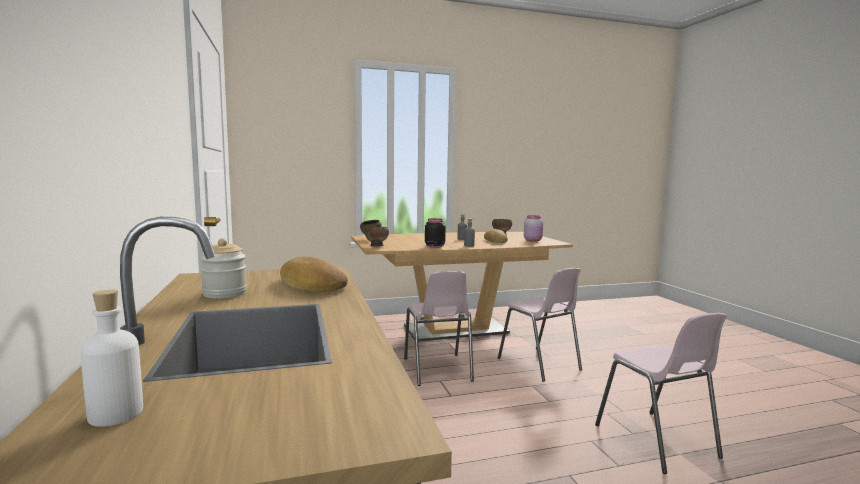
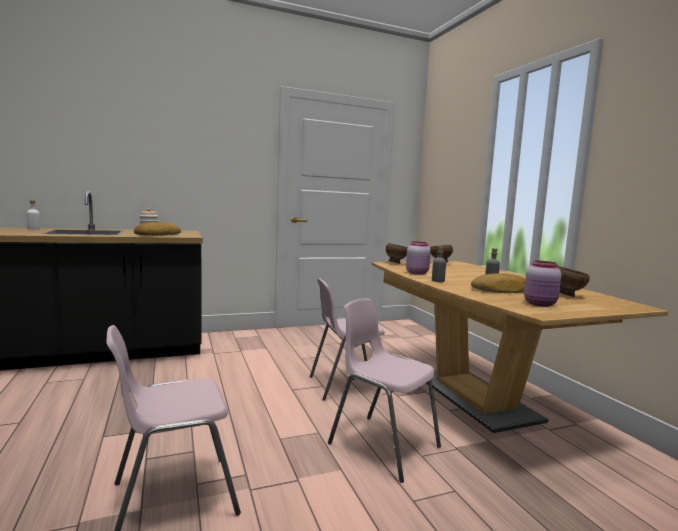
camera: 85 degrees right, 0 degrees up
black jar [425,218,446,248] -> pink jar [406,241,431,275]
pink chair [498,268,582,382] -> pink chair turned 75 degrees clockwise [328,298,441,483]

